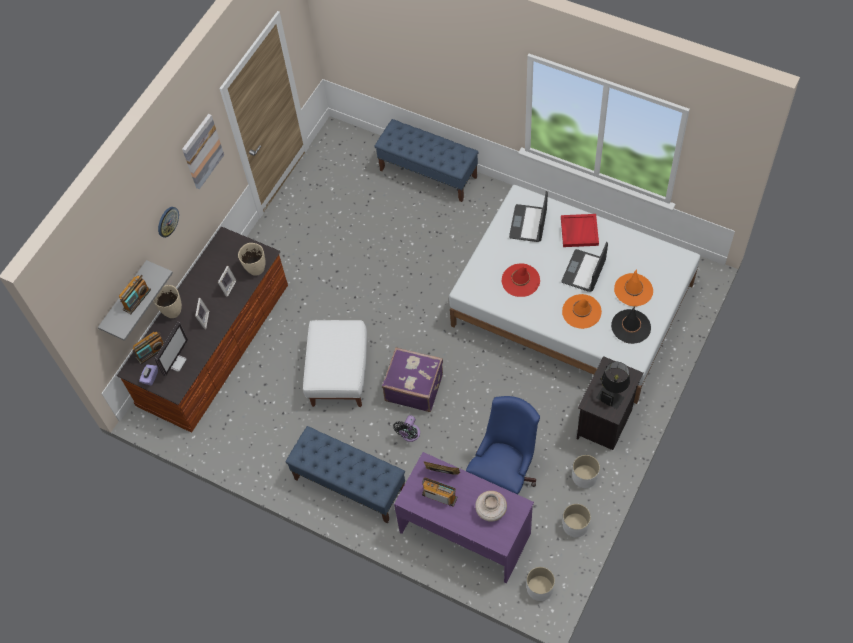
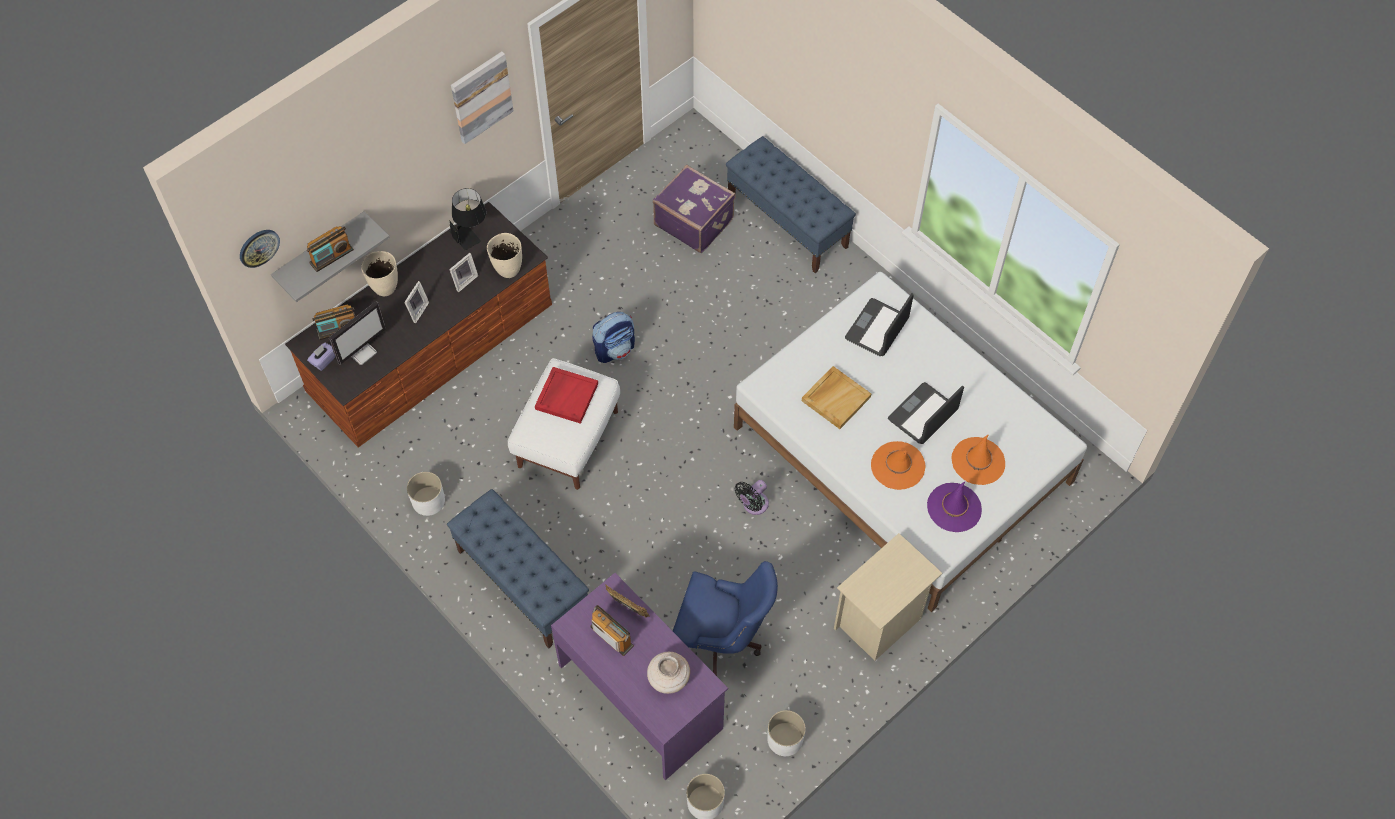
camera: 15 degrees right, 0 degrees up
wall clock [158,207,179,238] -> wall clock moved to [240,230,280,268]
purple suitcase [382,347,443,412] -> purple suitcase moved to [653,165,736,253]
black fan [393,415,420,442] -> black fan moved to [735,480,769,515]
blue office chair [466,396,540,495] -> blue office chair turned 60 degrees clockwise [673,561,778,676]
red hat [502,263,540,297] -> beige tray [802,366,871,429]
red tray [561,214,599,247] -> red tray moved to [535,367,598,424]
white planter [572,455,600,488] -> white planter moved to [407,472,445,516]
black nightstand [577,356,643,450] -> beige nightstand [834,533,942,661]
black table lamp [596,362,630,409] -> black table lamp moved to [449,188,486,251]
black hat [611,306,651,344] -> purple hat [927,482,982,532]
none -> backpack [592,312,635,363]

